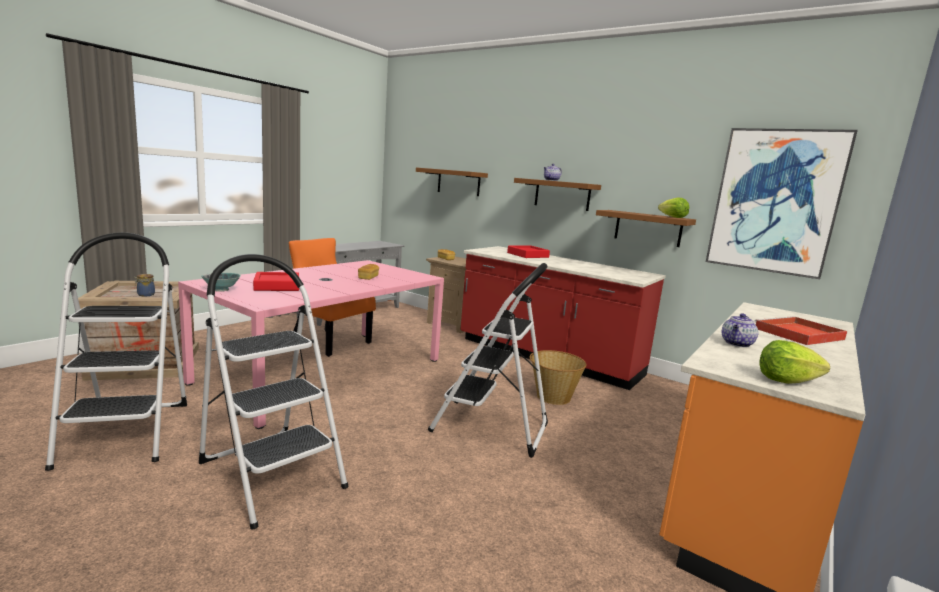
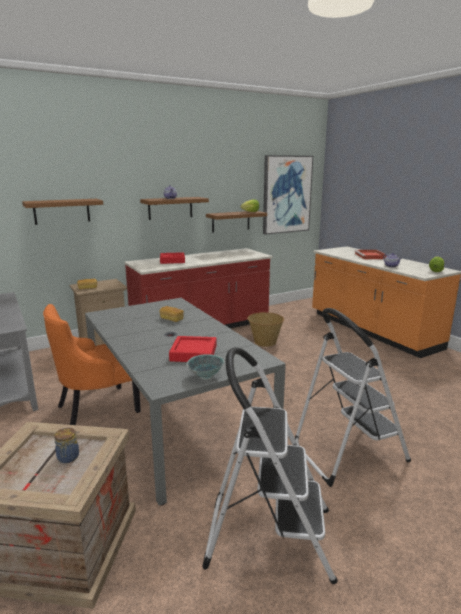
camera: 65 degrees left, 5 degrees up
pink dining table [178,260,444,429] -> grey dining table [85,298,286,506]
step ladder [428,263,548,458] -> none

